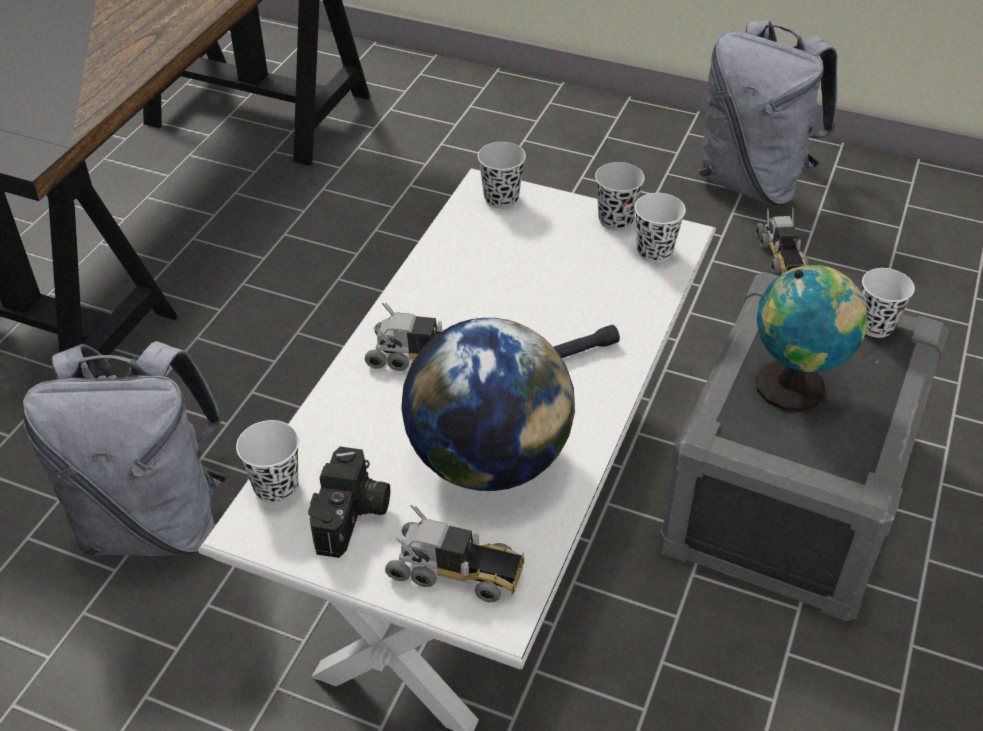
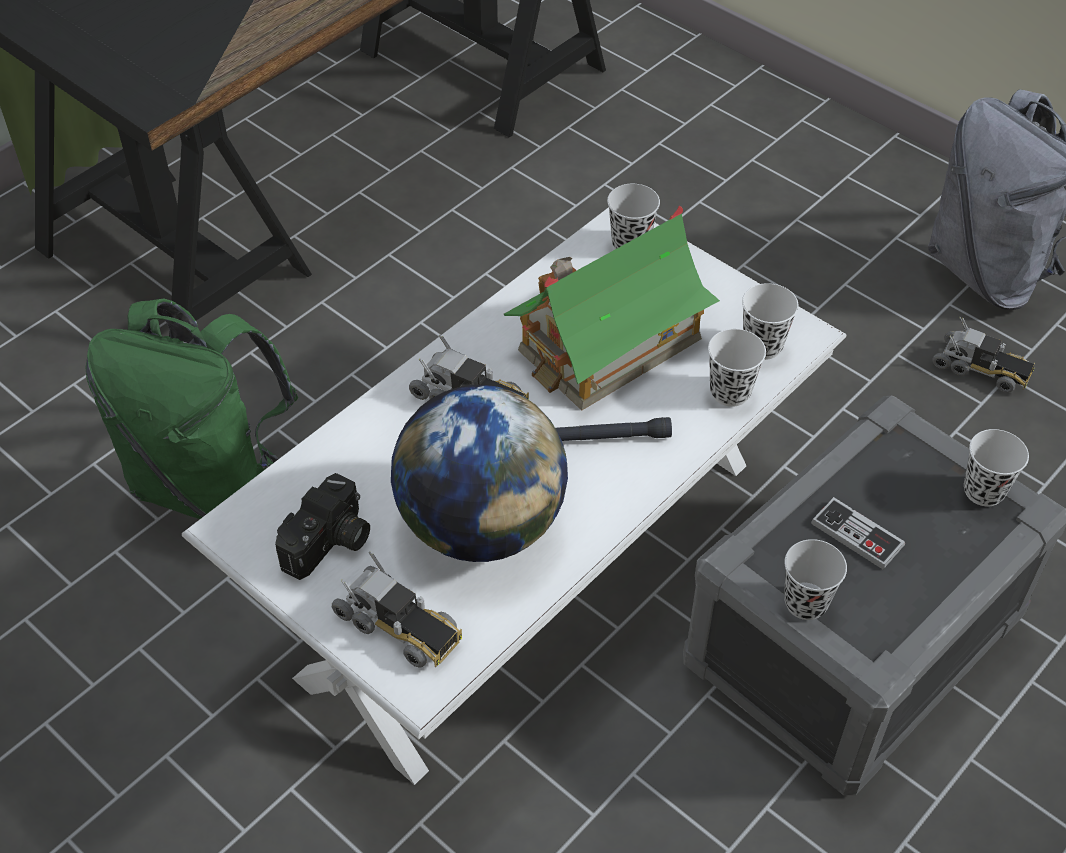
camera: 20 degrees right, 5 degrees up
grey backpack [23,341,227,556] -> green backpack [85,298,298,519]
white cup [236,420,299,504] -> white cup moved to [708,329,766,407]
black cup [595,162,645,230] -> black cup moved to [784,539,847,620]
toy truck [755,207,809,274] -> toy truck turned 75 degrees counterclockwise [932,317,1035,393]
globe [756,265,868,412] -> game controller [811,497,905,569]
none -> toy house [504,205,720,411]

